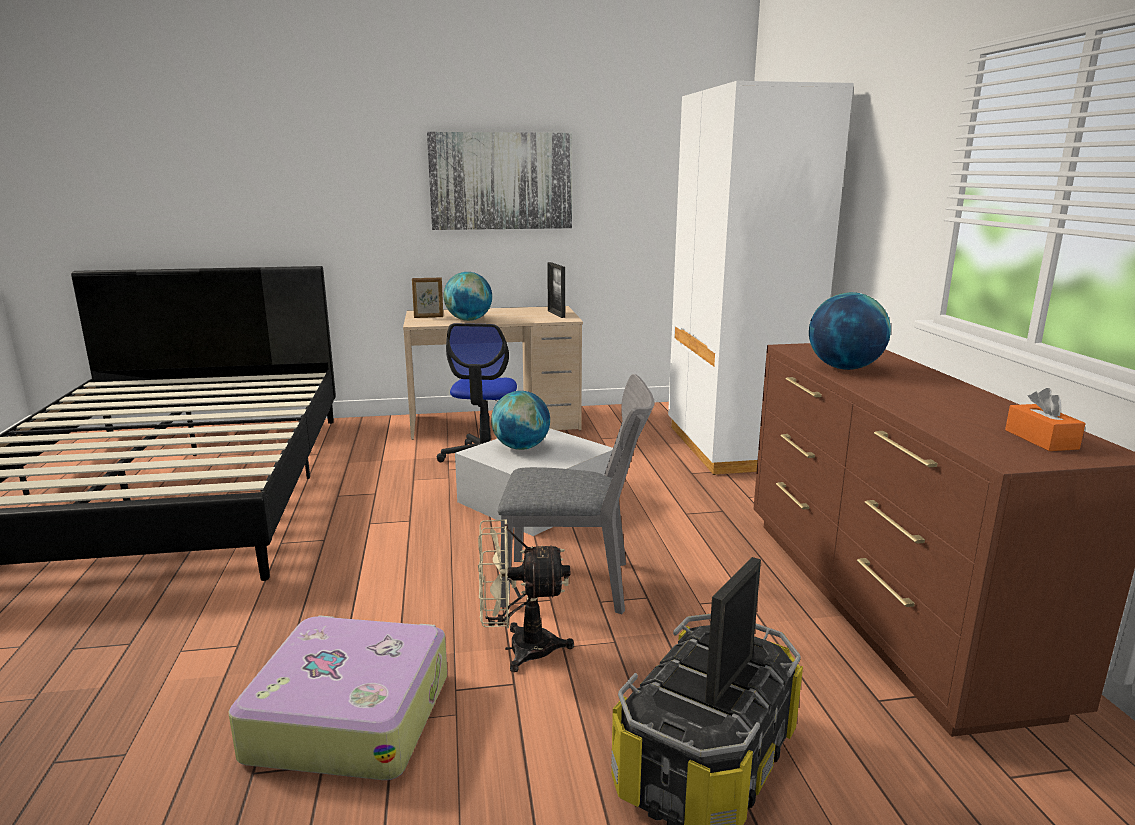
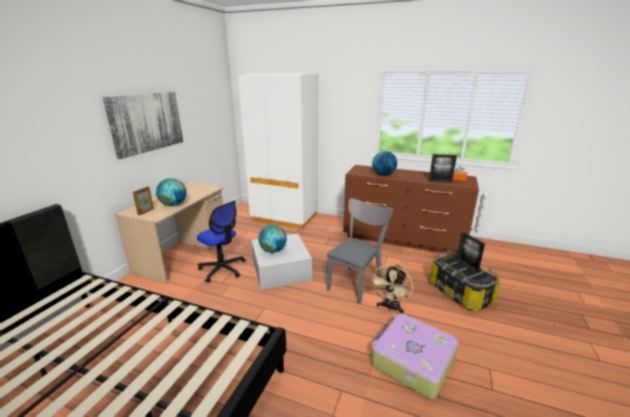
camera: 60 degrees left, 5 degrees up
picture frame [547,262,565,318] -> picture frame moved to [429,154,457,183]

